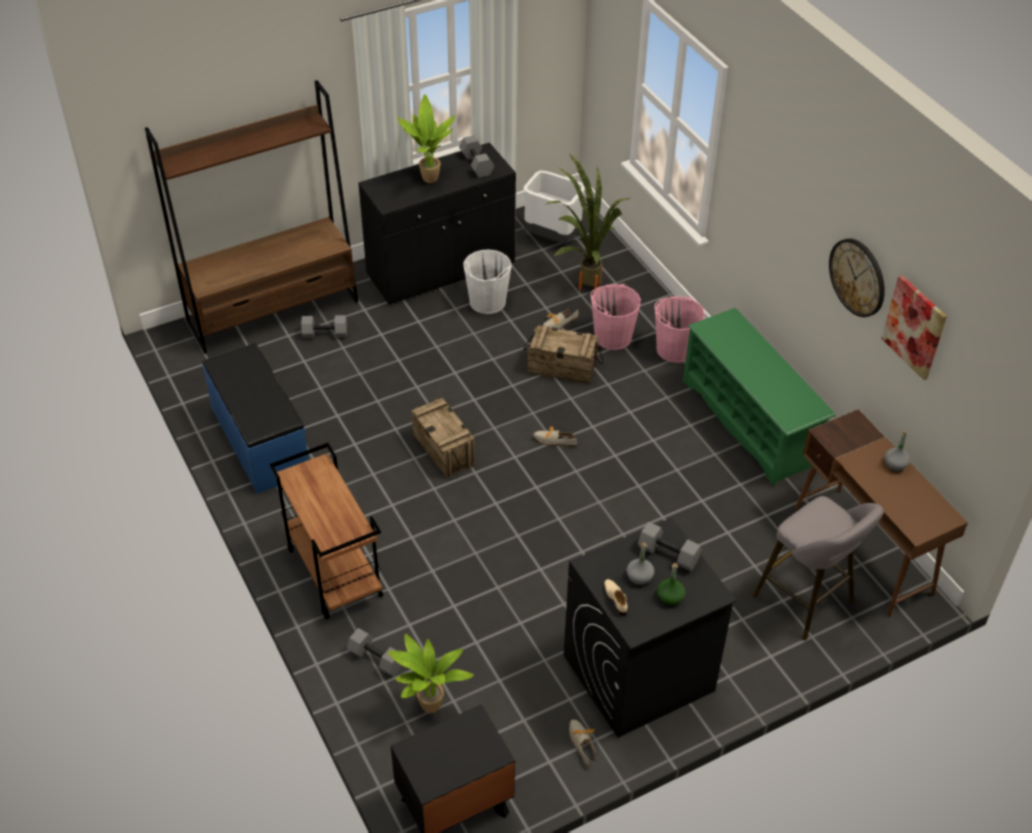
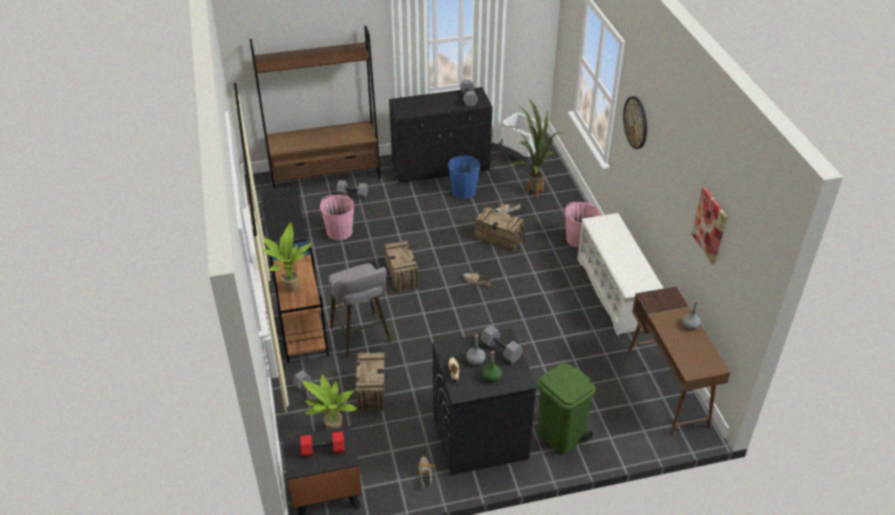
camera: 15 degrees right, 5 degrees down
potted plant [397,94,455,183] -> potted plant moved to [262,222,312,292]
white bucket [463,250,512,314] -> blue bucket [448,156,480,199]
pink bucket [591,284,641,350] -> pink bucket moved to [320,195,354,240]
green shoe rack [683,308,836,486] -> white shoe rack [577,213,663,336]
grey stool [753,496,884,640] -> grey stool moved to [329,263,392,357]
wall clock [829,238,885,317] -> wall clock moved to [623,96,647,149]
none -> red dumbbell [300,432,345,456]
none -> crate [355,352,385,412]
none -> green trash can [537,363,596,453]

